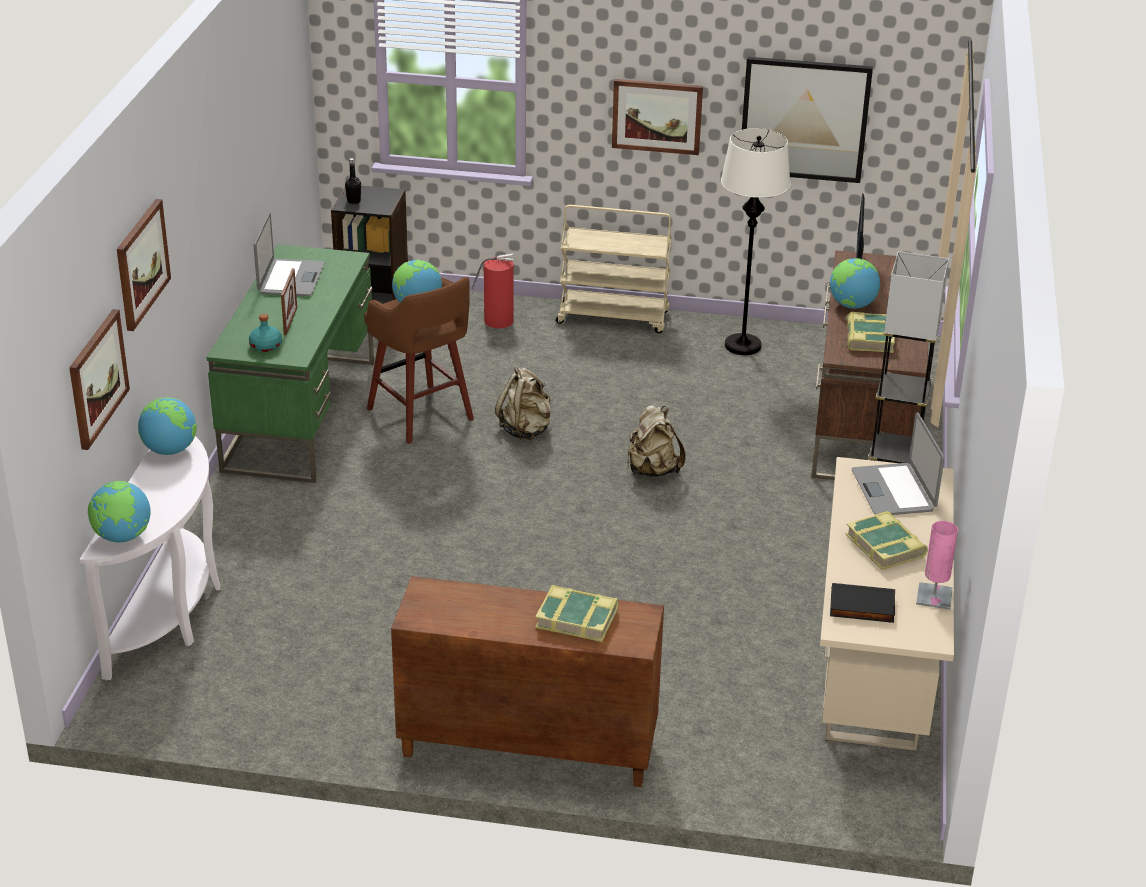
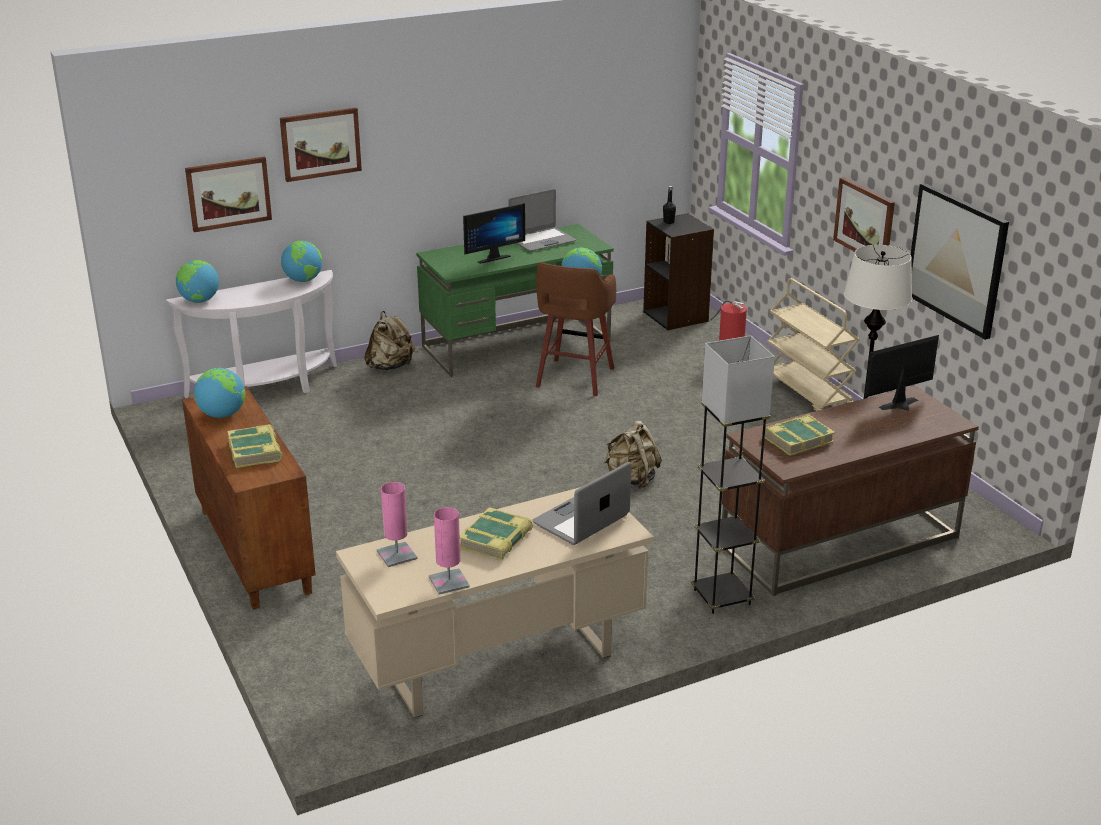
camera: 55 degrees right, 5 degrees down
turquoise bottle [249,314,282,352] -> none
picture frame [281,268,297,335] -> monitor [463,203,525,264]
beige backpack [495,367,551,440] -> beige backpack moved to [364,311,415,370]
globe [830,258,880,309] -> globe moved to [194,368,245,418]
black book [830,583,895,623] -> pink table lamp [377,482,418,567]

